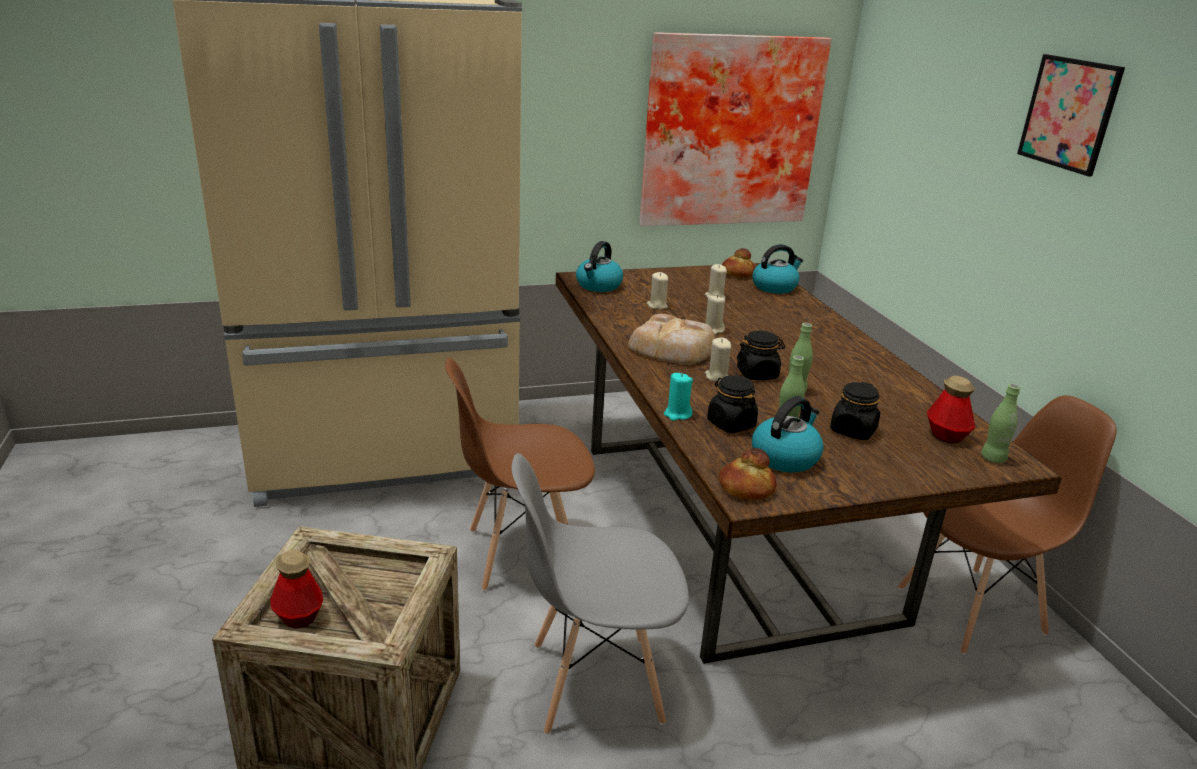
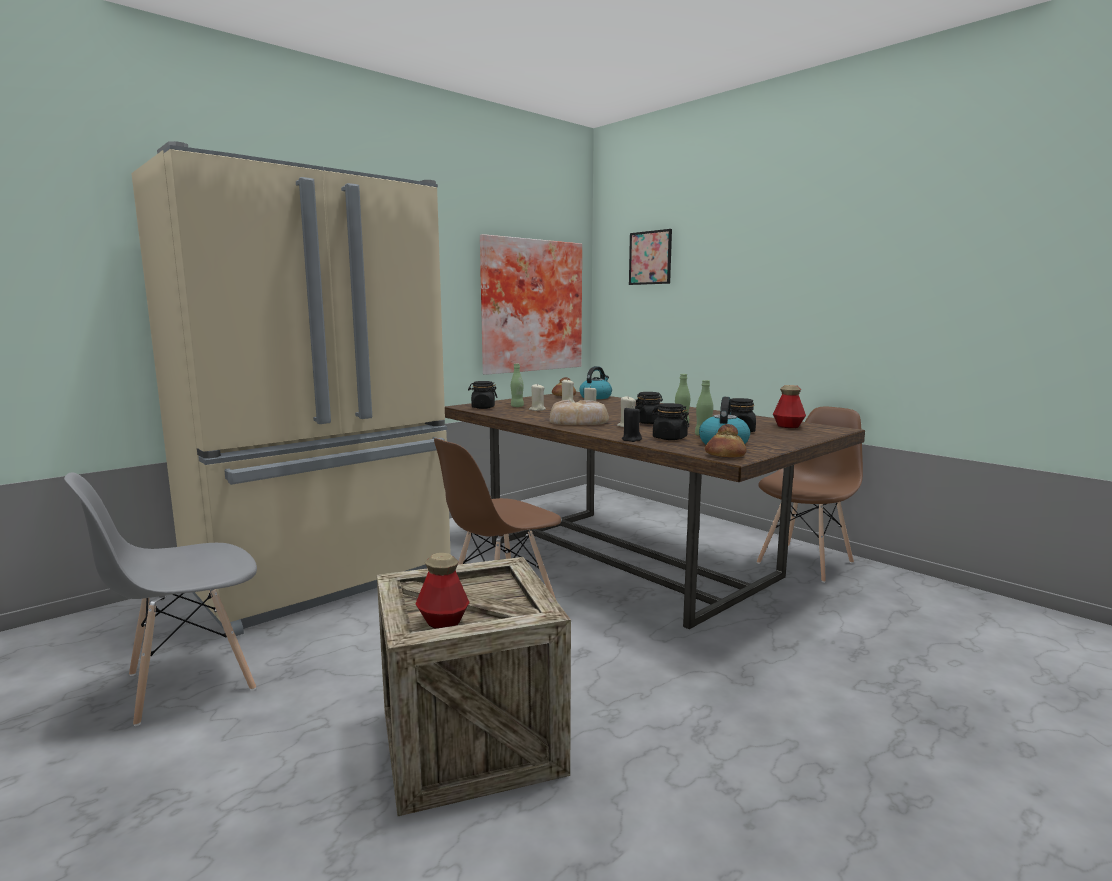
camera: 25 degrees left, 15 degrees down
grey chair [512,453,689,735] -> grey chair moved to [64,472,257,726]
kettle [576,241,623,292] -> black jar [468,381,497,409]
turquoise candle [664,373,693,421] -> black candle [622,406,642,442]
green bottle [981,384,1020,463] -> green bottle moved to [511,364,524,407]
picture [1017,54,1125,176] -> picture moved to [629,229,672,285]

